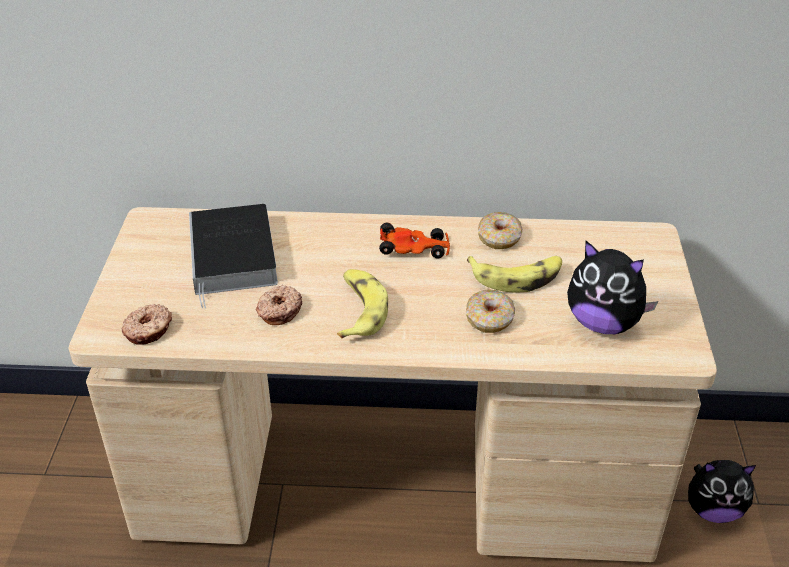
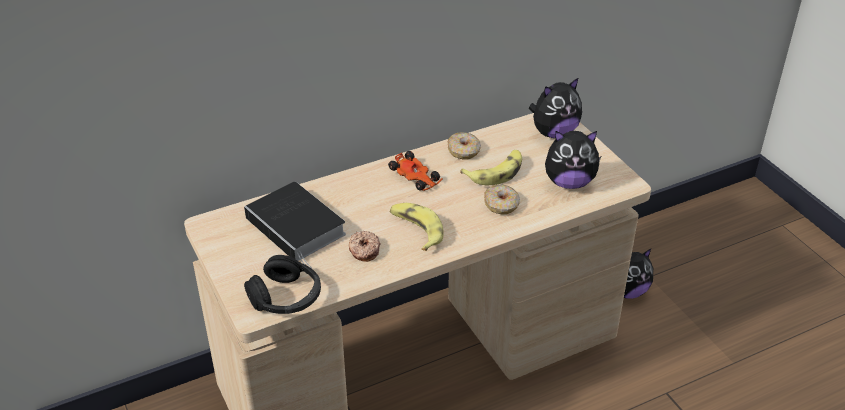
camera: 30 degrees left, 0 degrees up
donut [122,304,172,344] -> black headphones [244,255,321,314]
toy car [379,223,450,259] -> toy car turned 75 degrees clockwise [388,151,443,191]
none -> plush toy [529,77,582,138]

